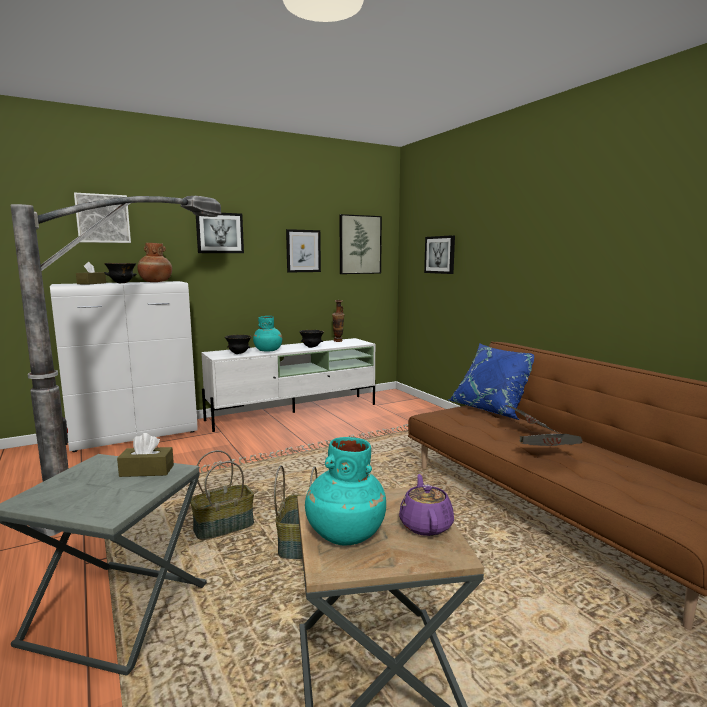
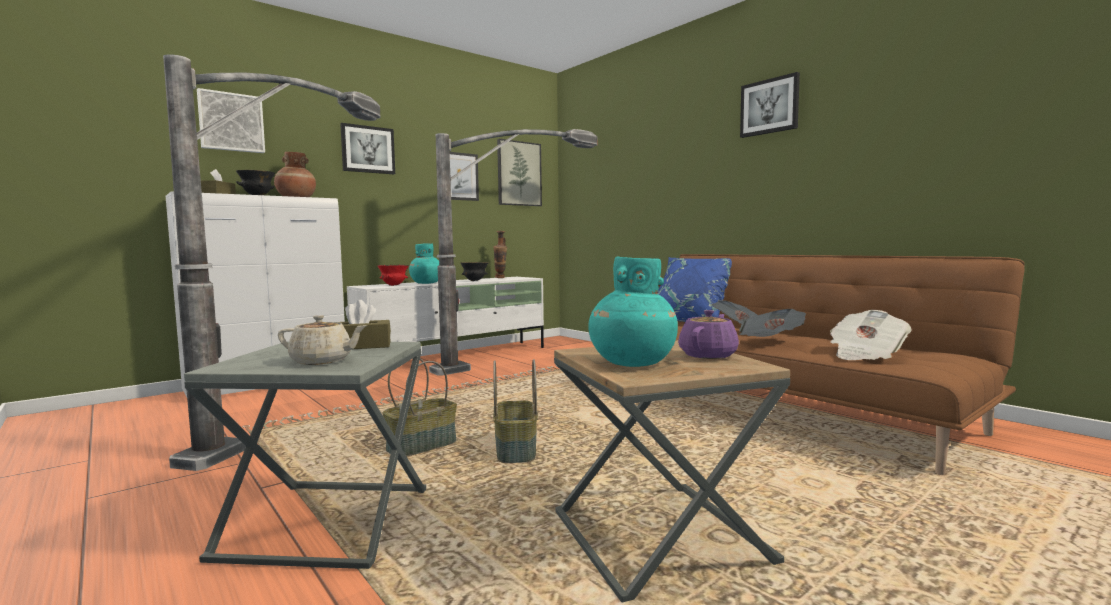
camera: 10 degrees left, 5 degrees down
black bowl [225,335,252,354] -> red bowl [377,265,409,286]
purple teapot [399,474,454,536] -> purple teapot turned 45 degrees clockwise [678,310,739,359]
picture [424,235,455,274] -> picture moved to [740,72,800,138]
none -> beige teapot [278,315,367,365]
none -> floor lamp [429,129,598,375]
none -> newspaper [830,310,912,360]

